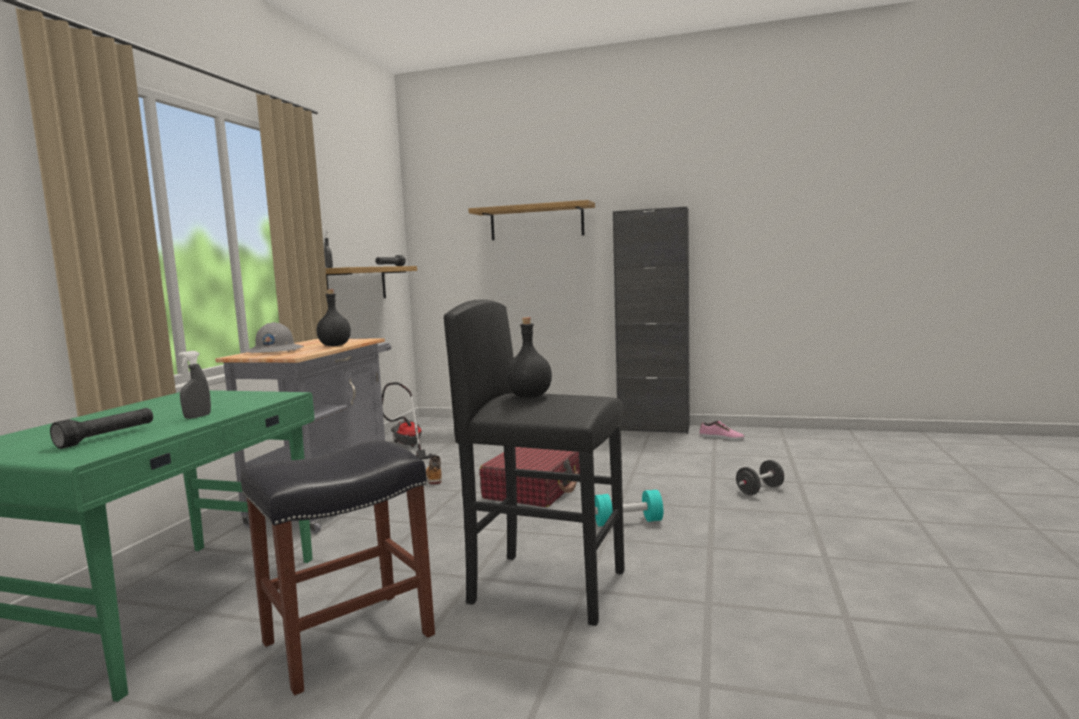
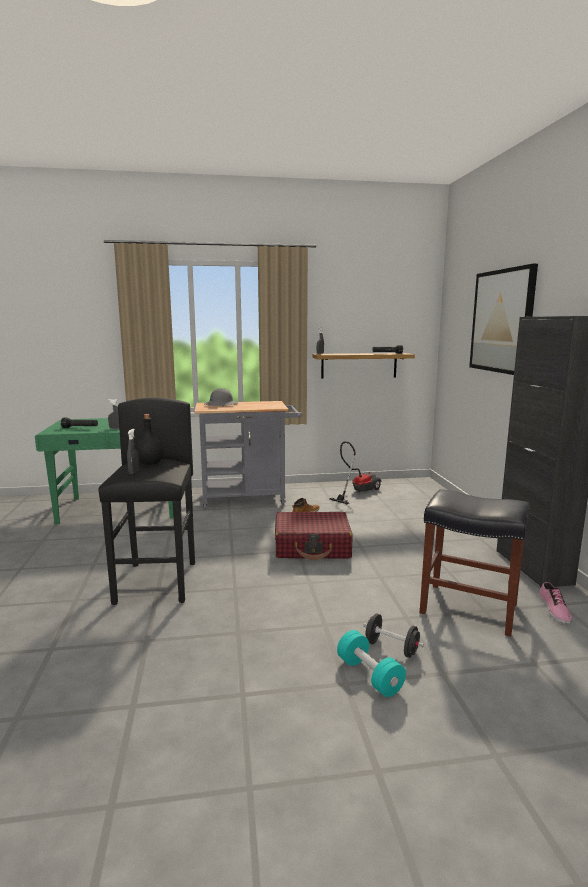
camera: 65 degrees right, 5 degrees up
black stool [241,440,435,696] -> black stool moved to [420,489,530,636]
black bottle [316,289,351,346] -> none
shelf [469,200,595,240] -> picture [469,264,538,375]
turquoise dumbbell [595,490,663,526] -> turquoise dumbbell moved to [337,630,406,697]
none -> grey spray bottle [127,429,139,474]

